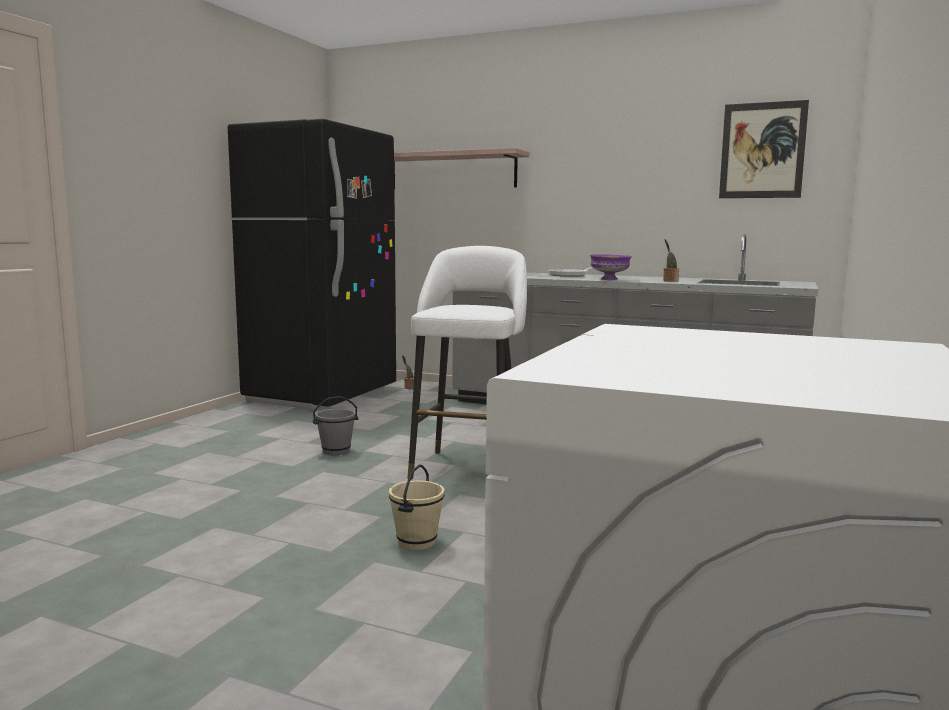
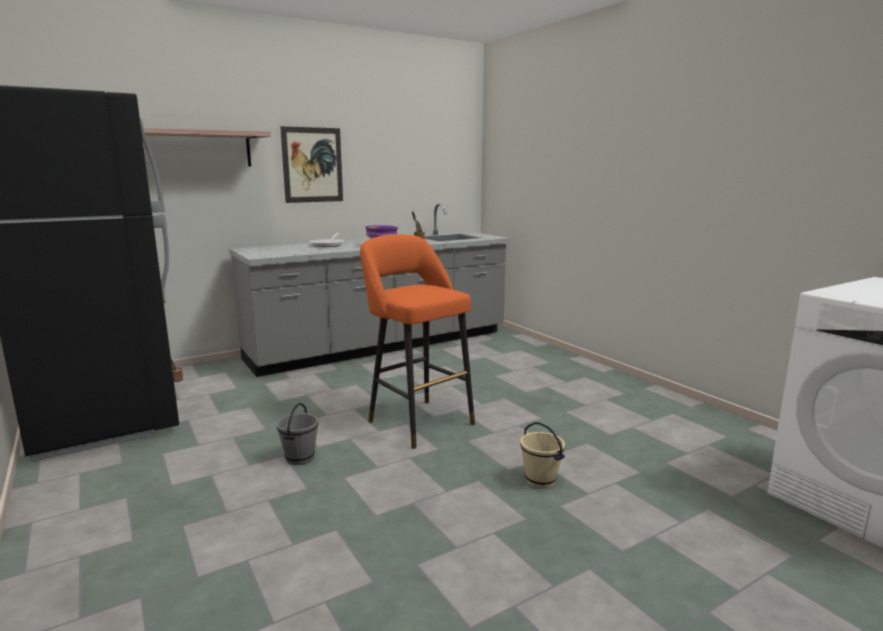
camera: 55 degrees left, 5 degrees up
white stool [407,246,527,479] -> orange stool [360,234,475,449]
picture [719,100,809,198] -> picture moved to [280,126,343,203]

